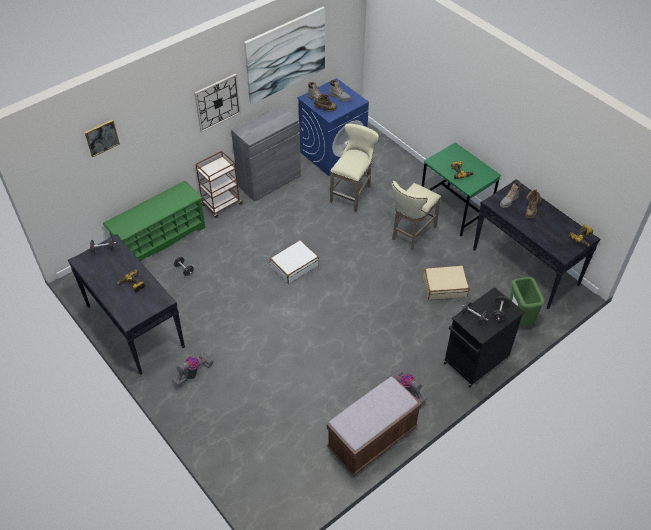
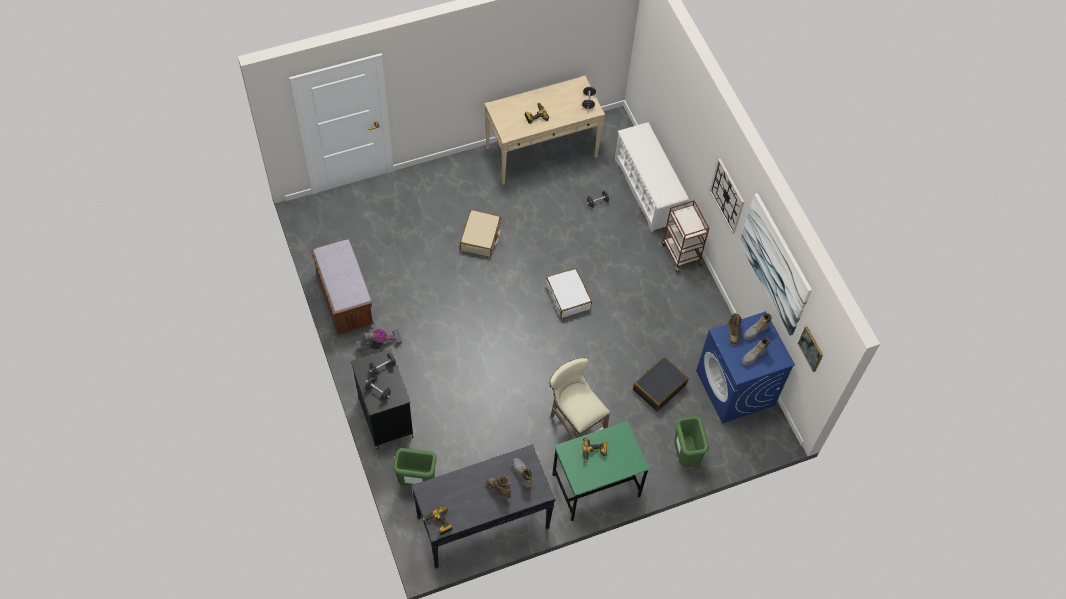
camera: 105 degrees right, 10 degrees up
black console table [68,234,185,375] -> beige console table [484,75,605,185]
picture [85,119,120,157] -> picture moved to [798,326,823,372]
green shoe rack [103,181,206,261] -> white shoe rack [615,122,689,232]
vacuum cleaner [172,353,213,385] -> none
grey cabinet [231,105,301,202] -> none
beige stool [330,123,379,212] -> black suitcase [633,357,689,411]
beige suitcase [423,265,469,300] -> beige suitcase moved to [460,210,501,257]
none -> green trash can [674,416,709,467]

